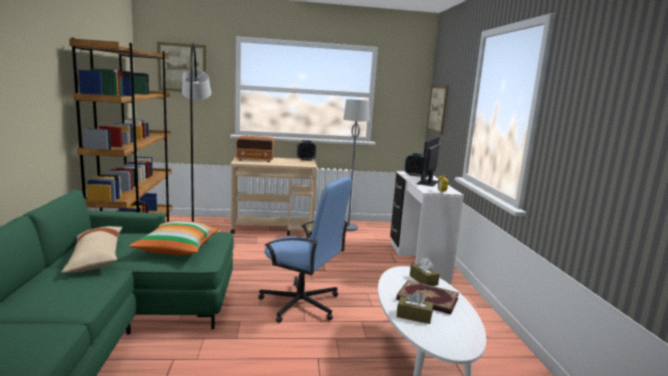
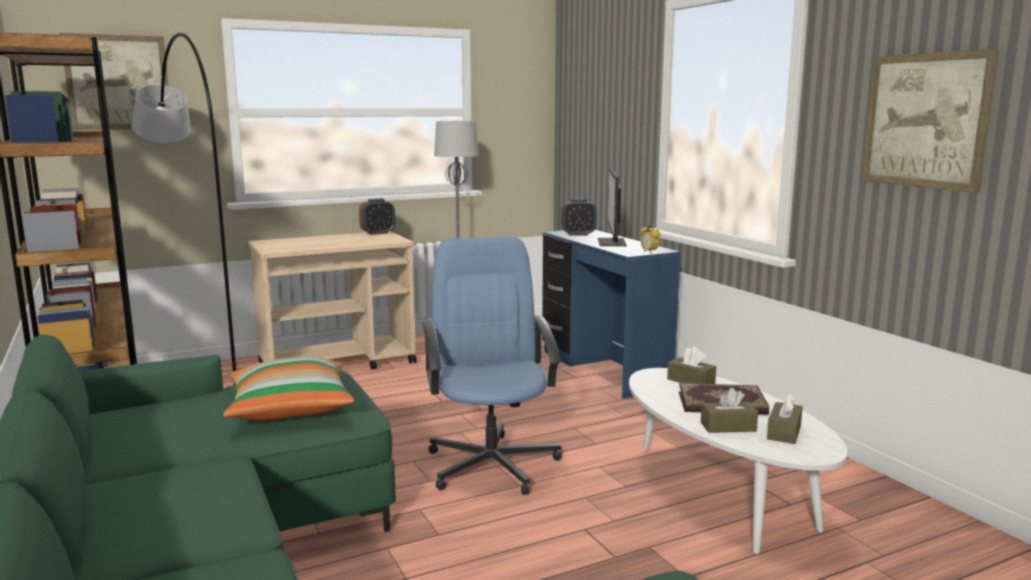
camera: 20 degrees left, 0 degrees up
beige pillow [61,226,122,273] -> none
radio [235,136,275,162] -> none
blue office chair [258,177,352,323] -> blue office chair turned 105 degrees counterclockwise [422,237,562,495]
white desk [390,171,464,283] -> blue desk [542,230,681,399]
picture [426,85,449,135] -> picture moved to [862,49,999,193]
none -> brown tissue box [767,392,803,444]

